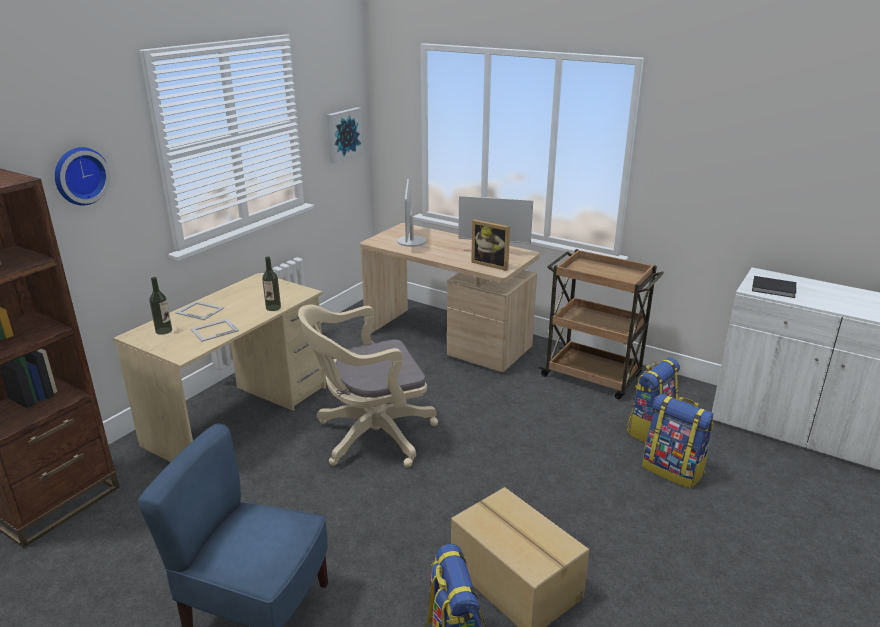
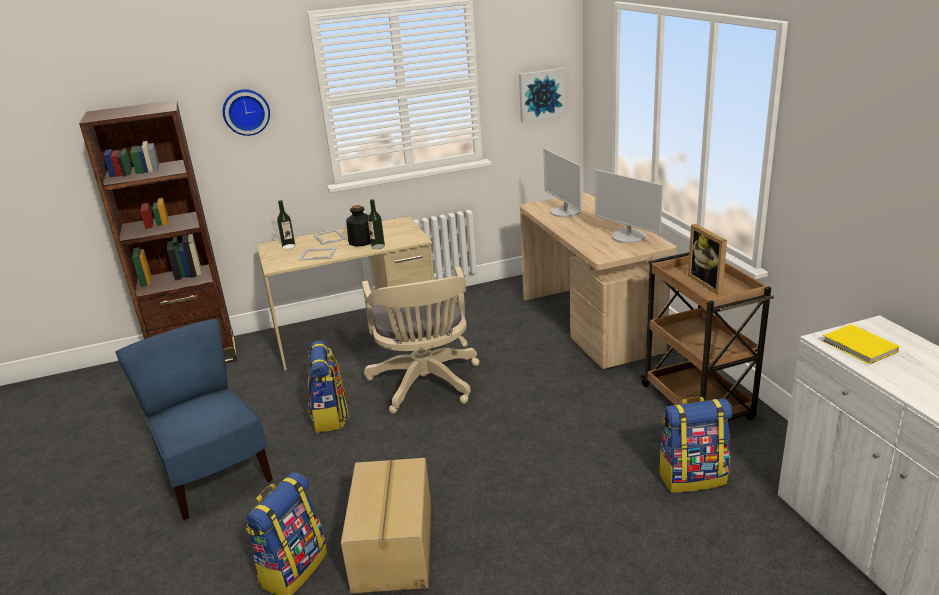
camera: 40 degrees right, 0 degrees up
beige office chair [298,304,438,468] -> beige office chair turned 120 degrees counterclockwise [362,267,479,414]
monitor [397,179,426,247] -> monitor turned 60 degrees counterclockwise [543,148,582,217]
picture frame [471,219,510,271] -> picture frame moved to [688,224,727,295]
backpack [642,394,714,488] -> backpack moved to [307,341,349,433]
black book [752,276,796,298] -> yellow book [823,324,899,364]
none -> bottle [346,205,371,246]

